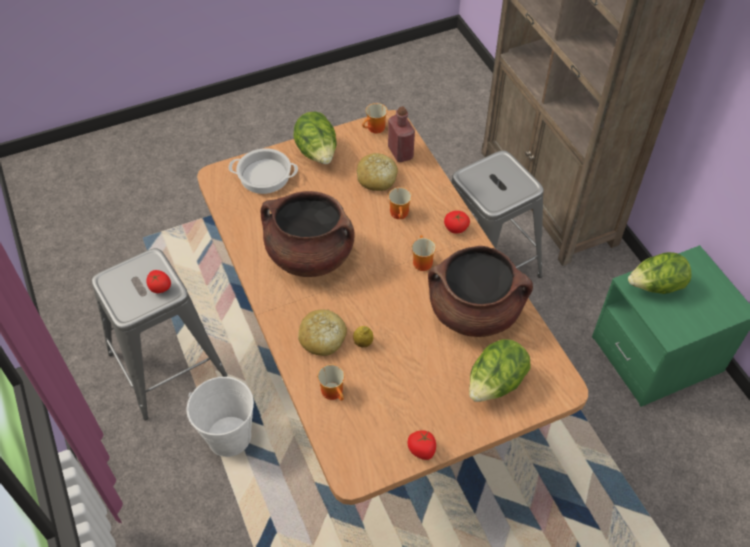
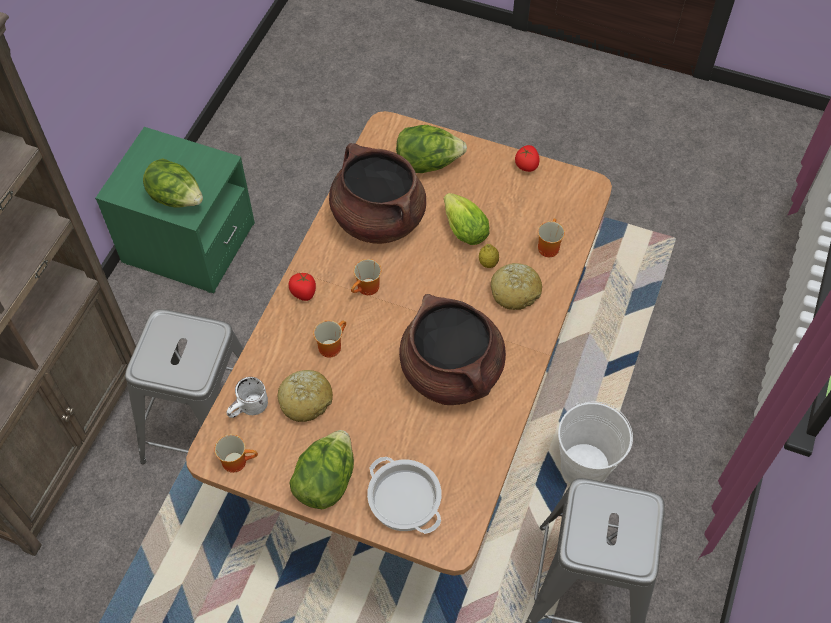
camera: 135 degrees left, 5 degrees up
tomato [146,270,171,293] -> none
red bottle [388,106,415,162] -> white mug [226,377,268,418]
none -> lettuce [444,193,490,245]

